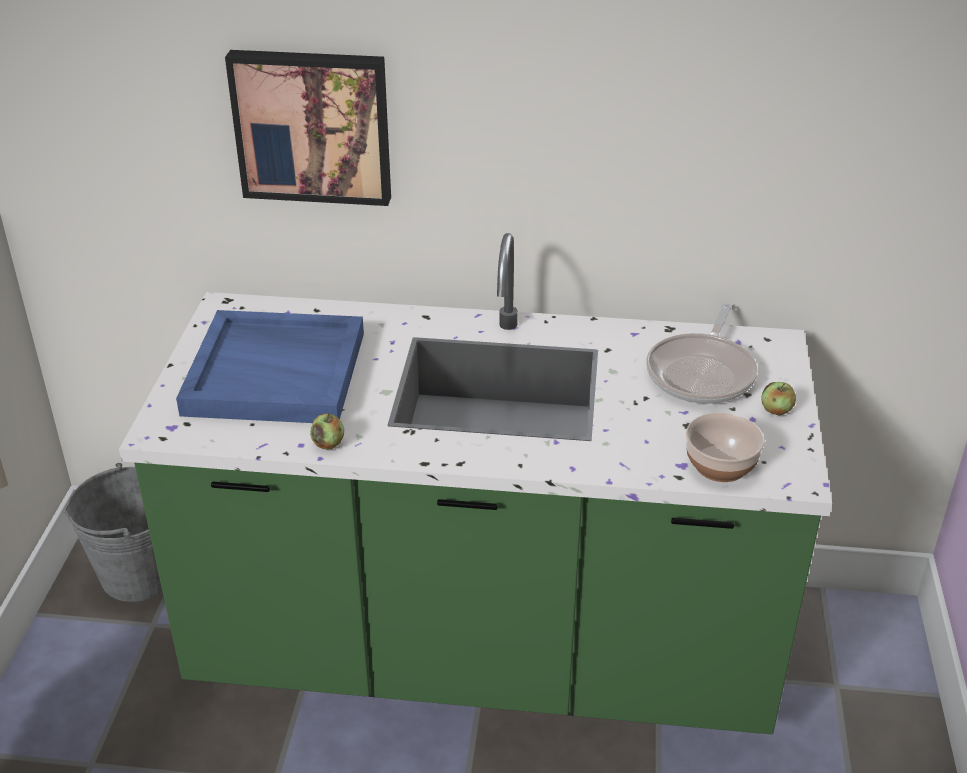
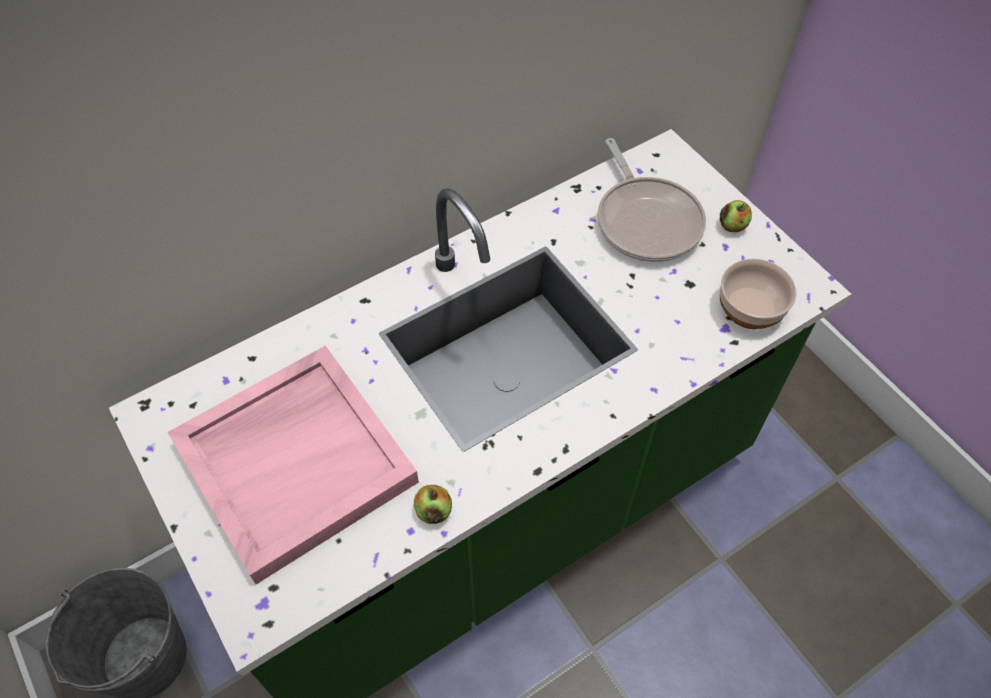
camera: 40 degrees left, 20 degrees up
blue tray [176,310,364,423] -> pink tray [168,345,419,584]
picture [225,50,391,206] -> none

